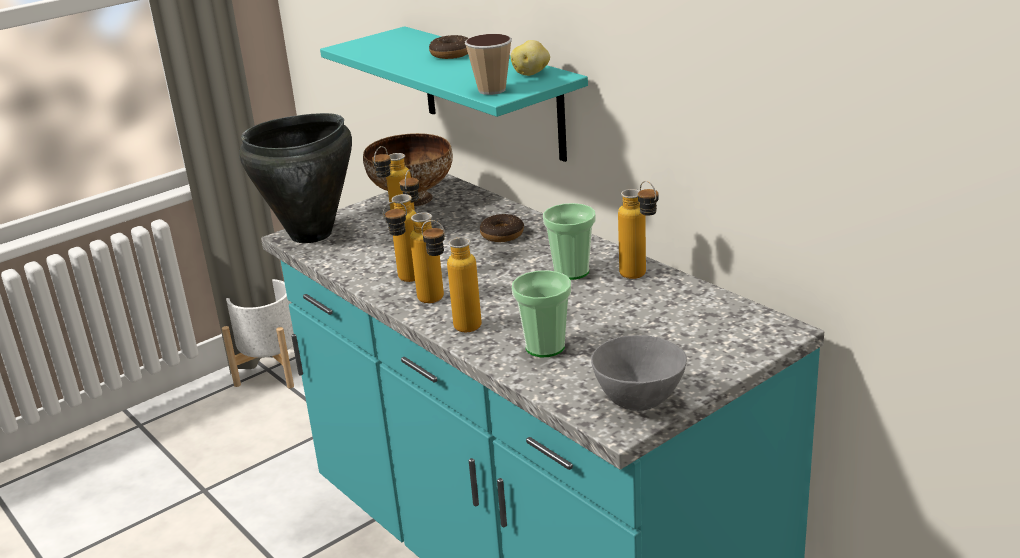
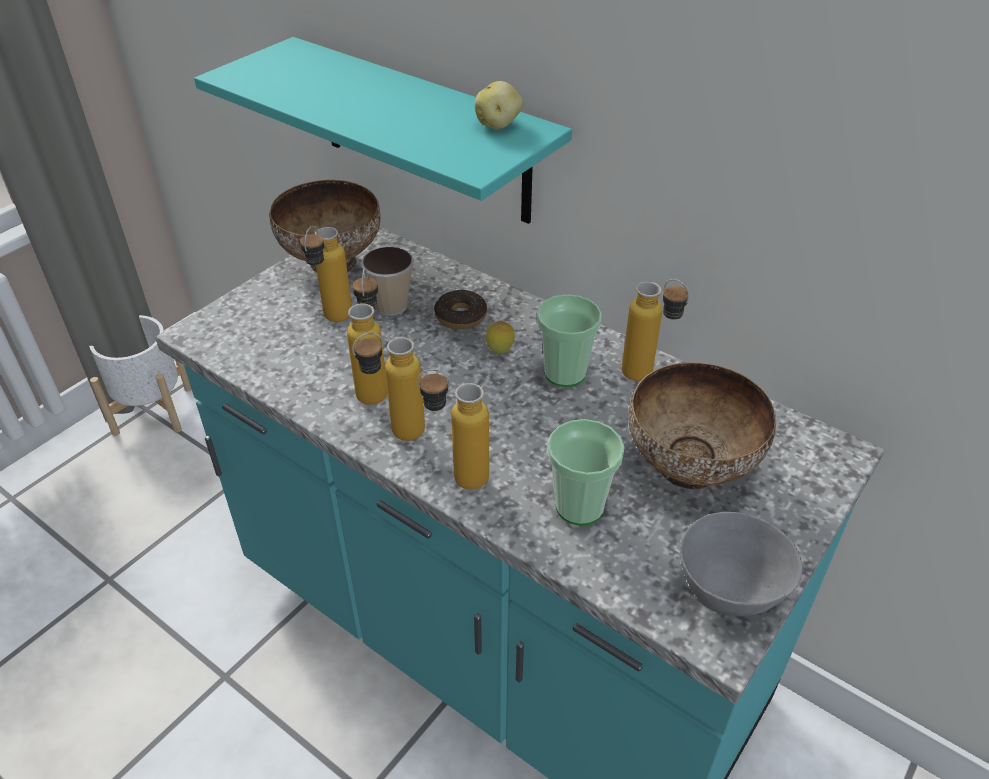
camera: 15 degrees left, 15 degrees up
black cooking pot [239,113,352,243] -> none
donut [429,35,469,59] -> none
cup [465,34,512,95] -> cup moved to [361,247,414,316]
none -> lemon [486,321,515,354]
none -> bowl [628,362,776,490]

